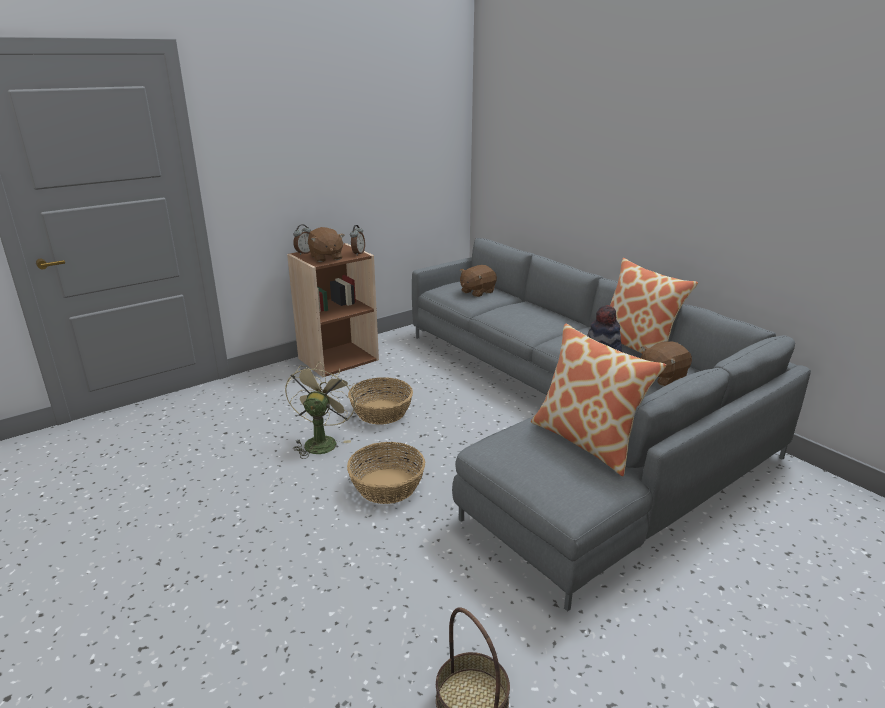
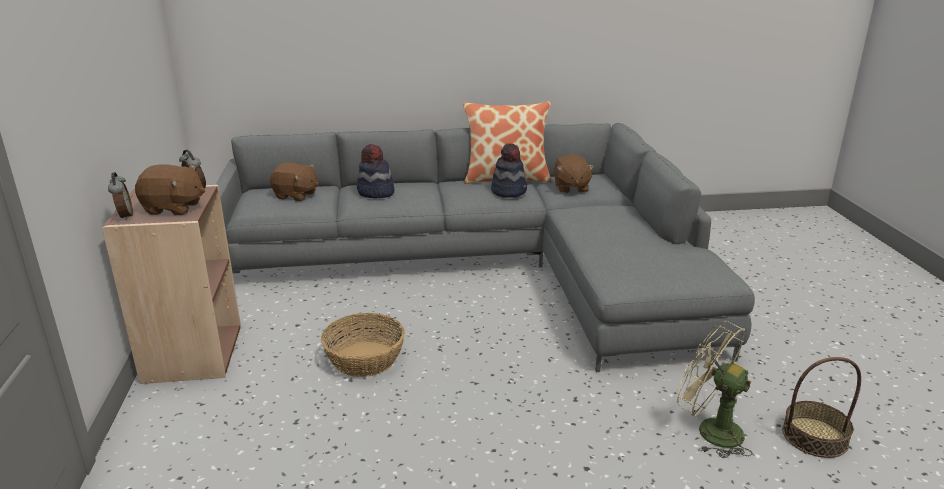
camera: 60 degrees left, 0 degrees up
beige fan [285,361,358,459] -> beige fan moved to [676,321,753,458]
basket [347,442,425,504] -> none
brown plush toy [460,265,497,297] -> brown plush toy turned 60 degrees counterclockwise [270,162,318,201]
pillow [531,323,666,476] -> none
none -> hat [357,144,395,198]

